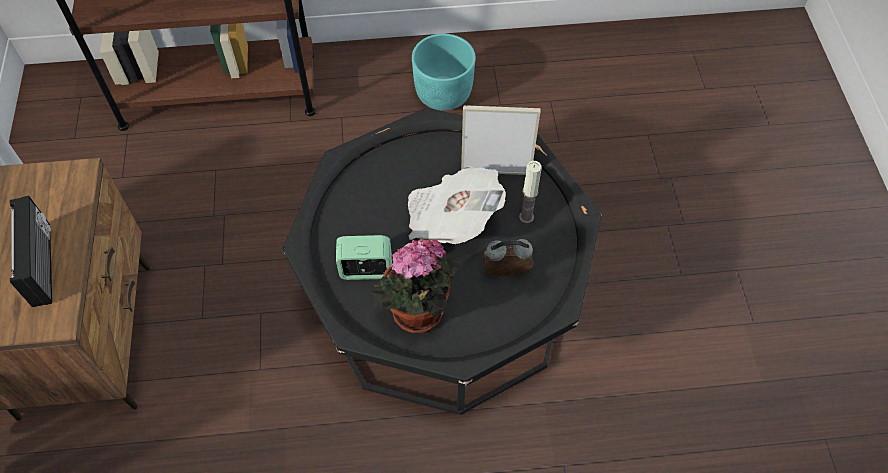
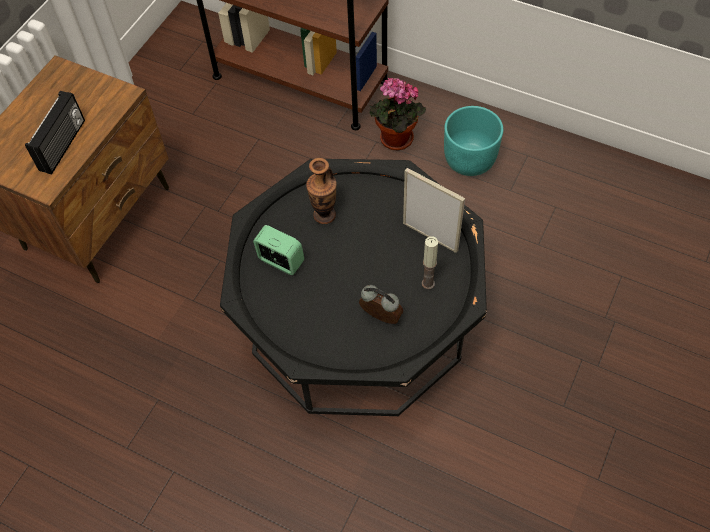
camera: 35 degrees right, 0 degrees up
potted plant [371,237,459,333] -> potted plant moved to [369,78,426,150]
newspaper [408,166,506,244] -> none
none -> vase [306,158,337,224]

